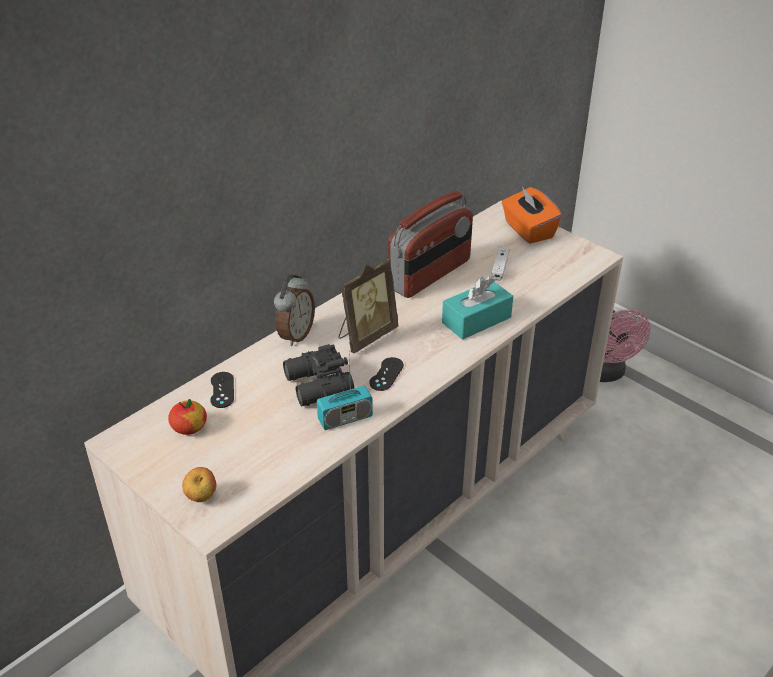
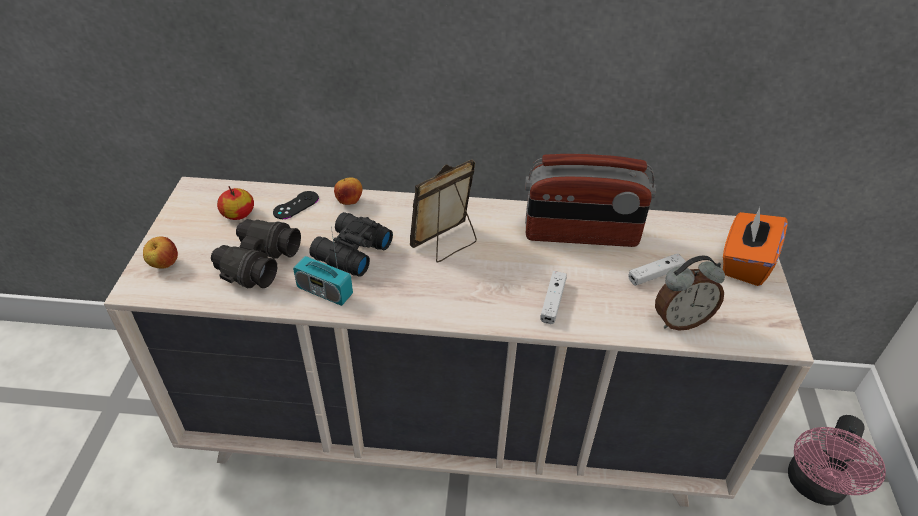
camera: 50 degrees right, 5 degrees up
alarm clock [274,274,315,346] -> alarm clock moved to [655,256,725,330]
picture frame [339,259,398,353] -> picture frame turned 135 degrees clockwise [410,159,477,262]
black game controller [369,357,404,391] -> none
turquoise tissue box [442,276,513,340] -> white game controller [540,271,567,324]
none -> black binoculars [211,219,301,288]
none -> apple [334,178,362,205]

